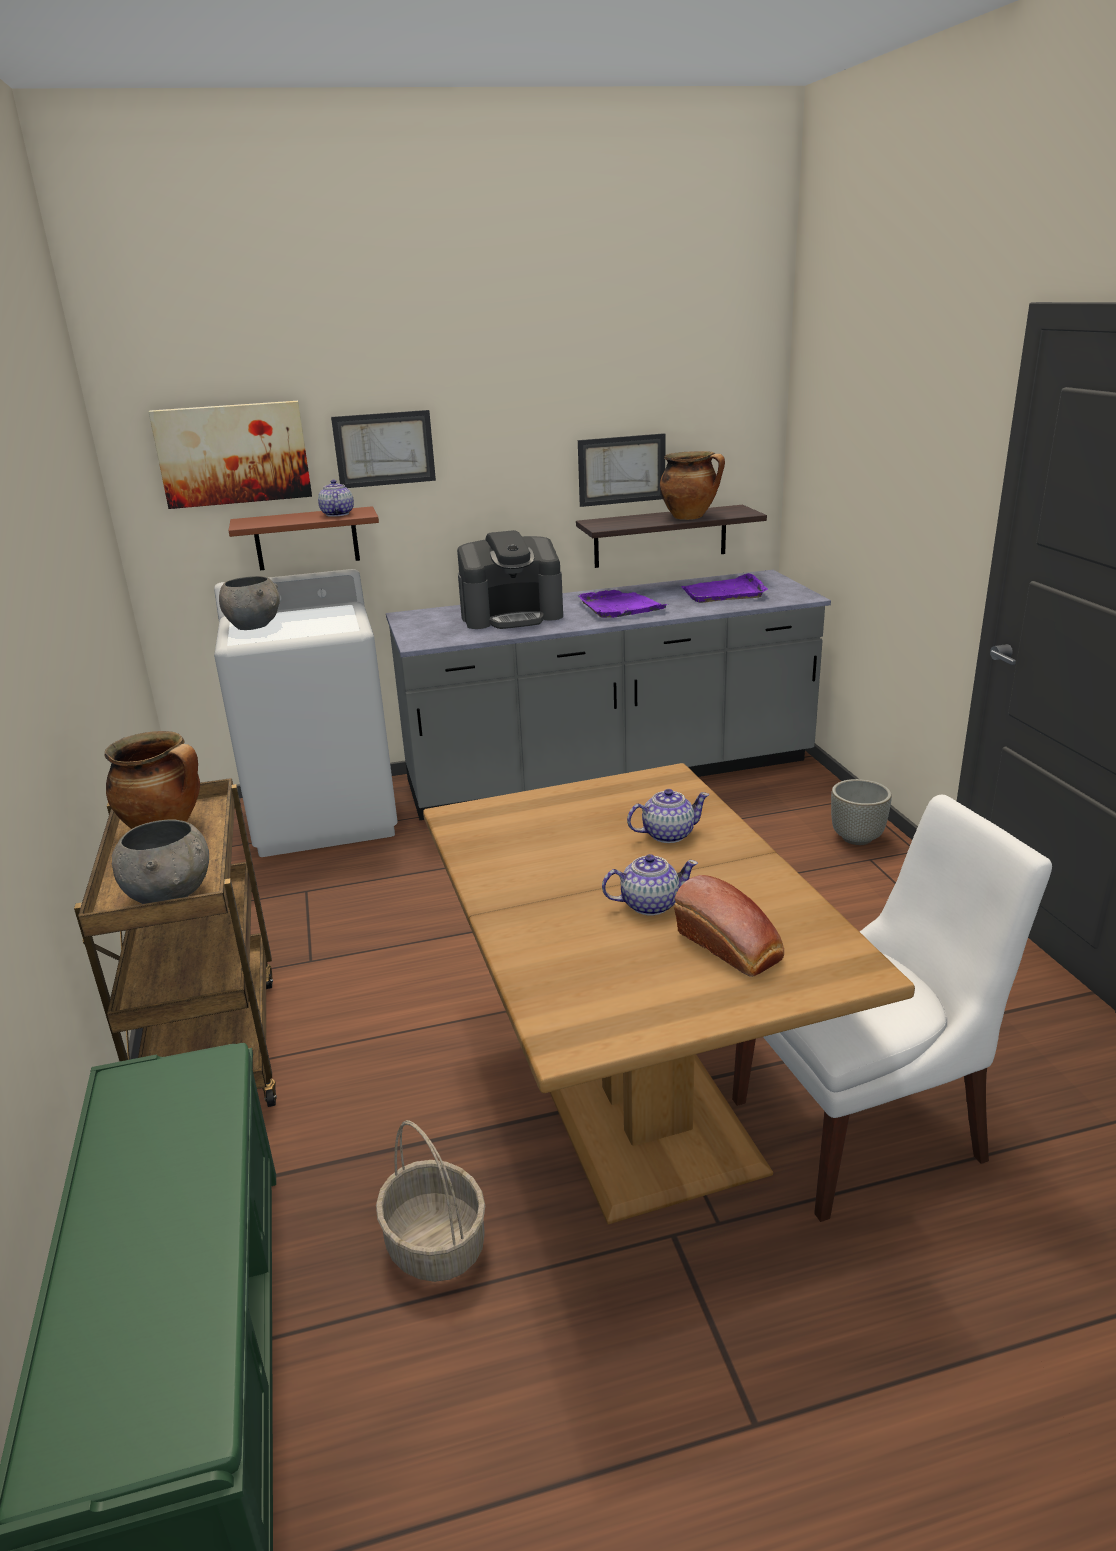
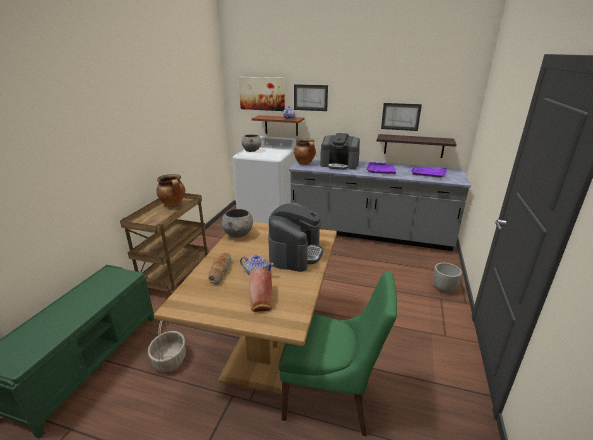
camera: 30 degrees right, 0 degrees up
grey bowl [112,820,209,904] -> grey bowl moved to [222,209,253,238]
teapot [627,789,709,843] -> coffee machine [268,203,323,272]
cooking pot [660,451,725,520] -> cooking pot moved to [294,138,316,165]
white chair [732,795,1052,1222] -> green chair [279,272,397,436]
none -> bread [208,252,231,285]

